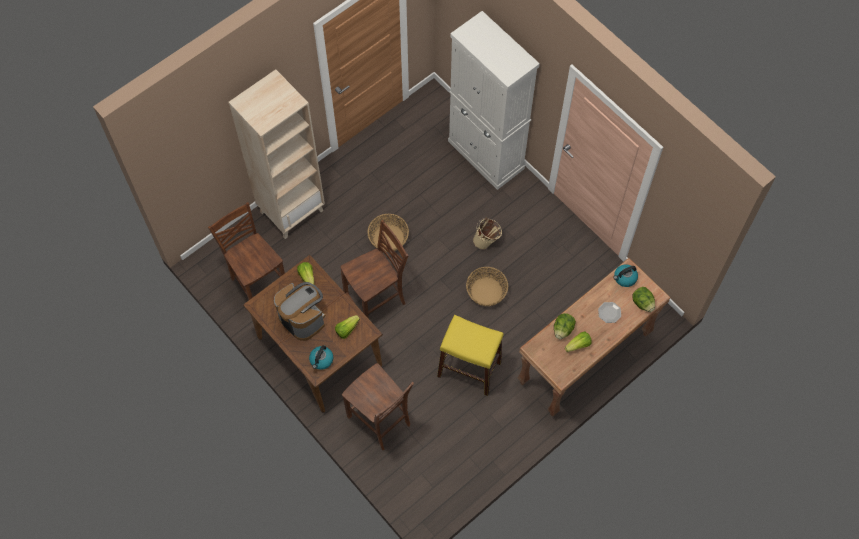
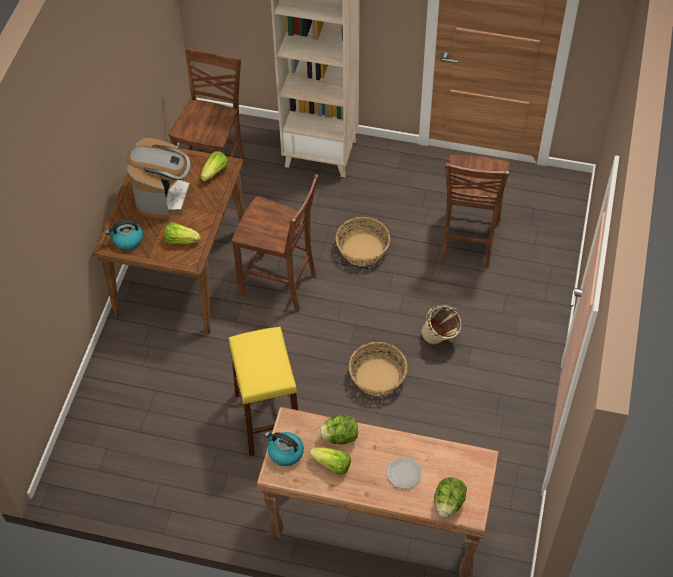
camera: 55 degrees right, 10 degrees down
brown chair [342,363,414,450] -> brown chair moved to [442,154,509,268]
white cabinet [448,11,540,190] -> none
kettle [613,264,638,287] -> kettle moved to [264,432,304,466]

